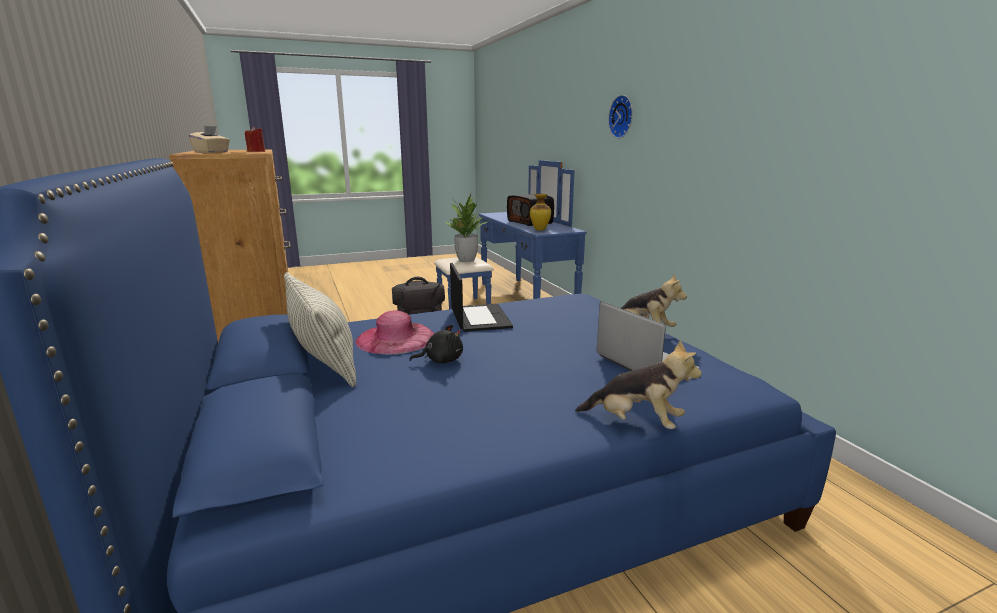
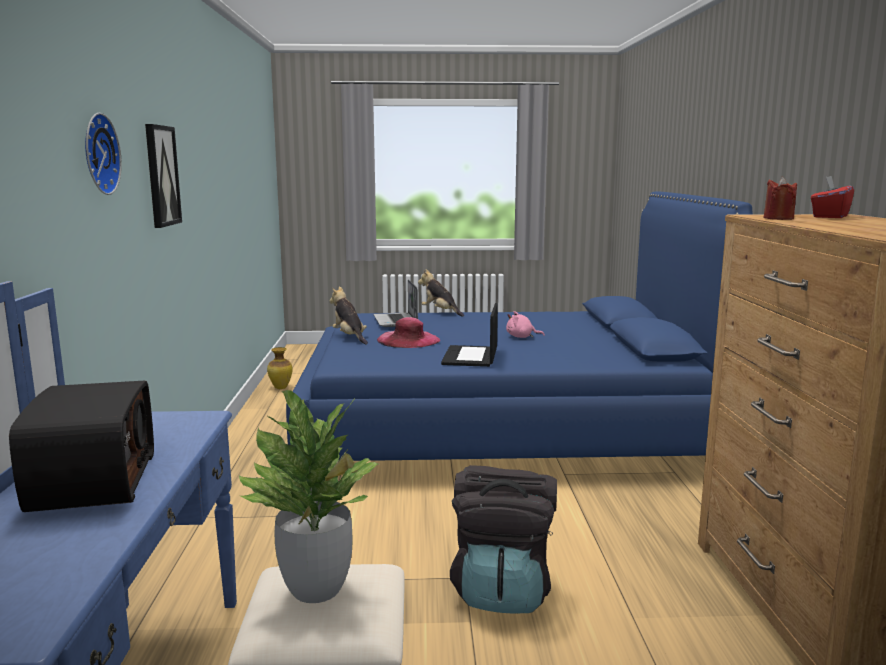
camera: 160 degrees left, 5 degrees down
beige tissue box [189,126,230,153] -> red tissue box [811,176,854,218]
pillow [284,272,356,387] -> none
pink hat [355,310,434,355] -> pink hat moved to [377,317,440,348]
black plush toy [409,324,463,364] -> pink plush toy [506,311,545,338]
vase [530,194,551,231] -> vase moved to [267,347,293,389]
none -> picture [145,124,182,228]

